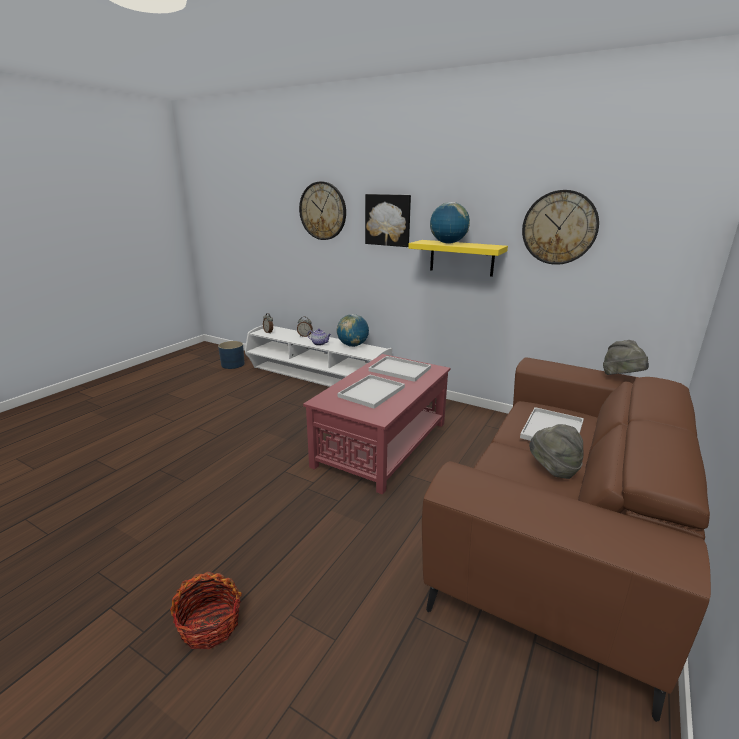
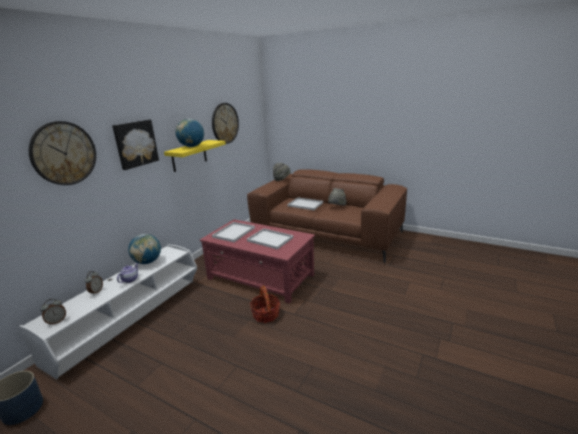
camera: 90 degrees left, 0 degrees up
basket [170,572,242,649] -> basket moved to [250,286,280,323]

